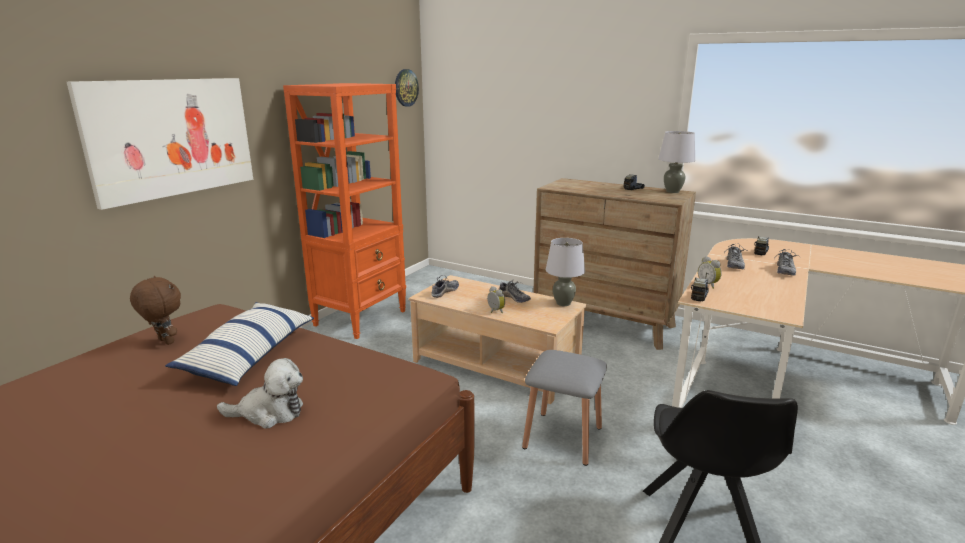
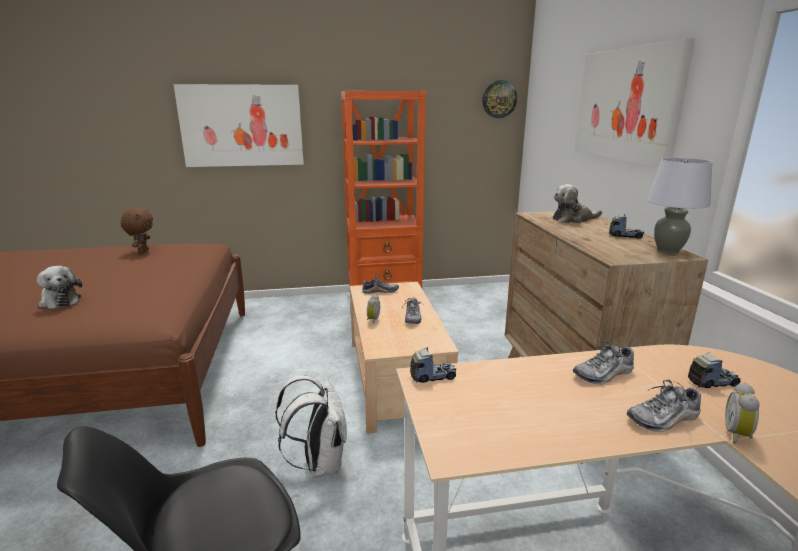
camera: 50 degrees right, 0 degrees up
pillow [165,302,314,386] -> none
grey stool [522,350,607,466] -> white backpack [275,375,347,478]
grey table lamp [546,238,585,306] -> none
alarm clock [698,256,722,289] -> alarm clock moved to [725,383,760,444]
none -> plush toy [553,184,602,223]
none -> picture [574,38,695,167]

